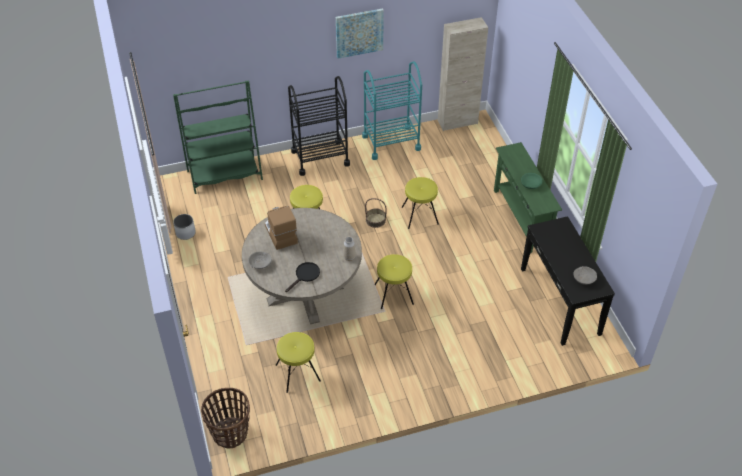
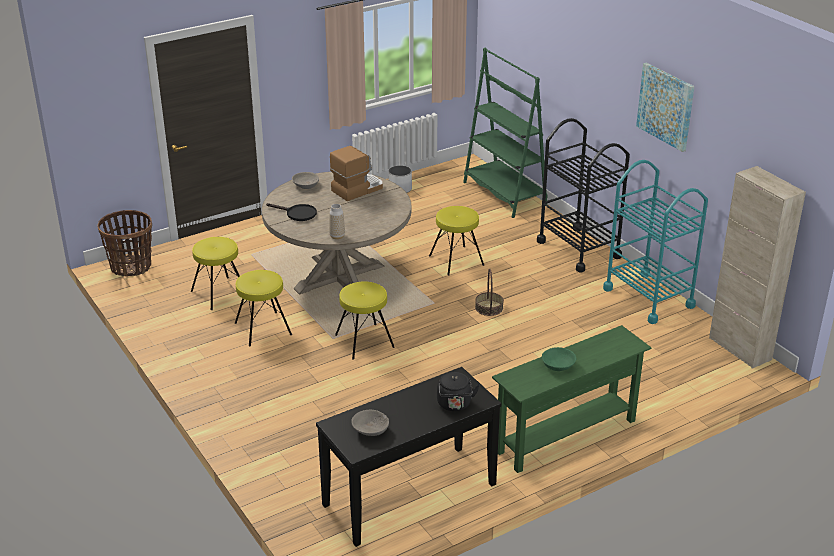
camera: 75 degrees right, 15 degrees down
yellow stool [402,177,439,229] -> yellow stool moved to [235,270,292,346]
none -> black kettle [437,372,479,411]

